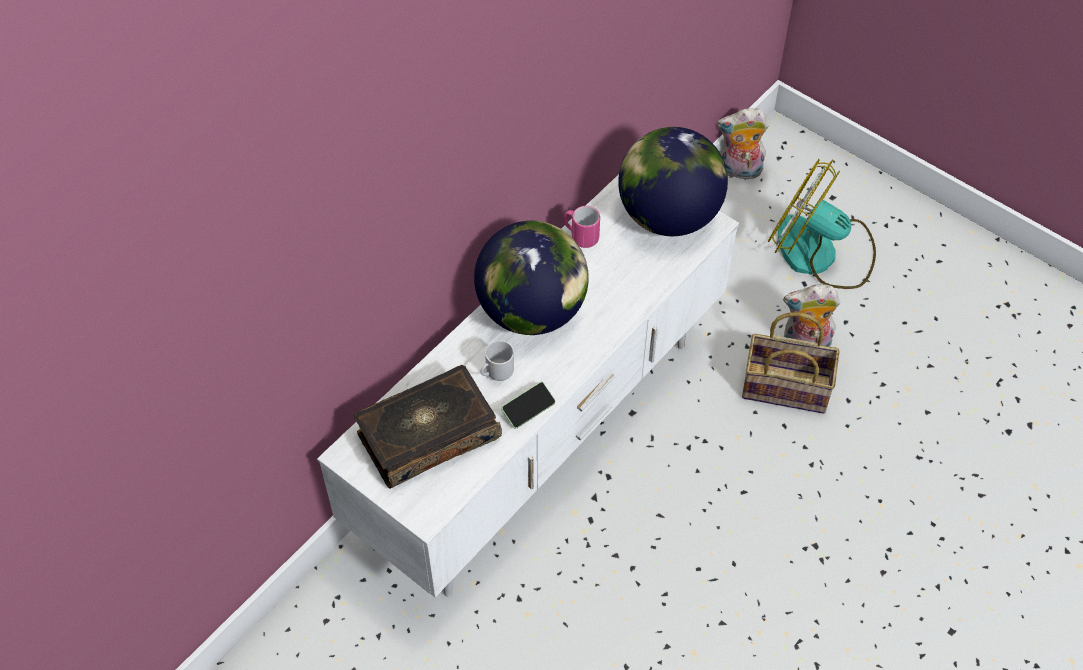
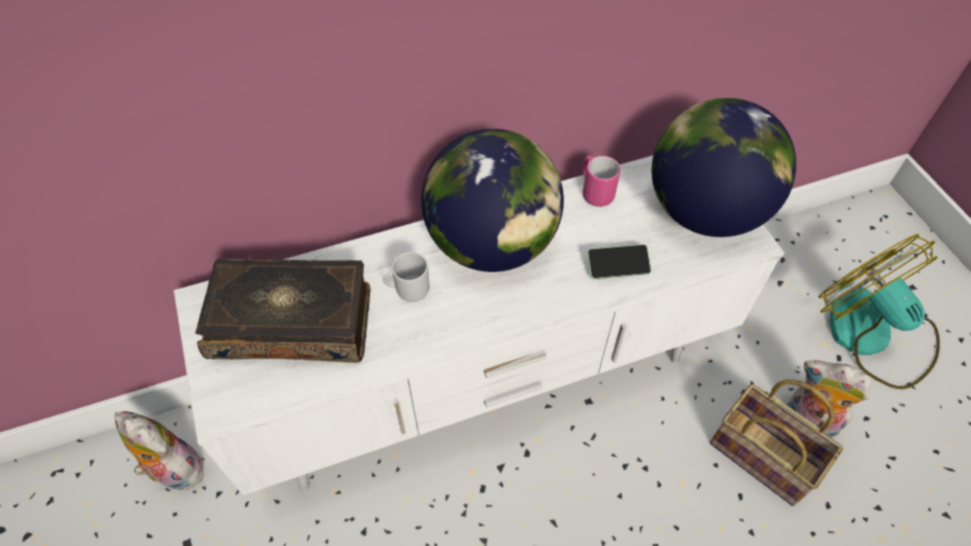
camera: 30 degrees right, 0 degrees up
phone [501,382,556,429] -> phone moved to [587,244,651,279]
plush toy [717,108,768,180] -> plush toy moved to [114,412,206,490]

